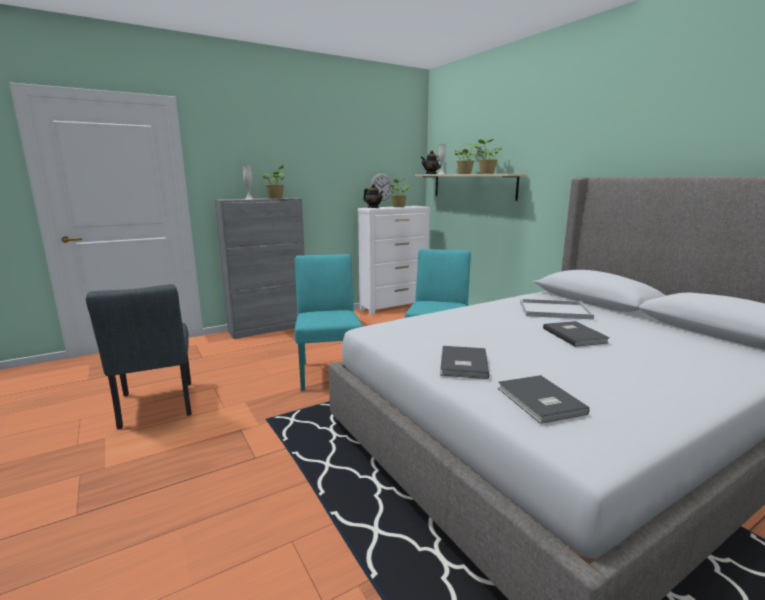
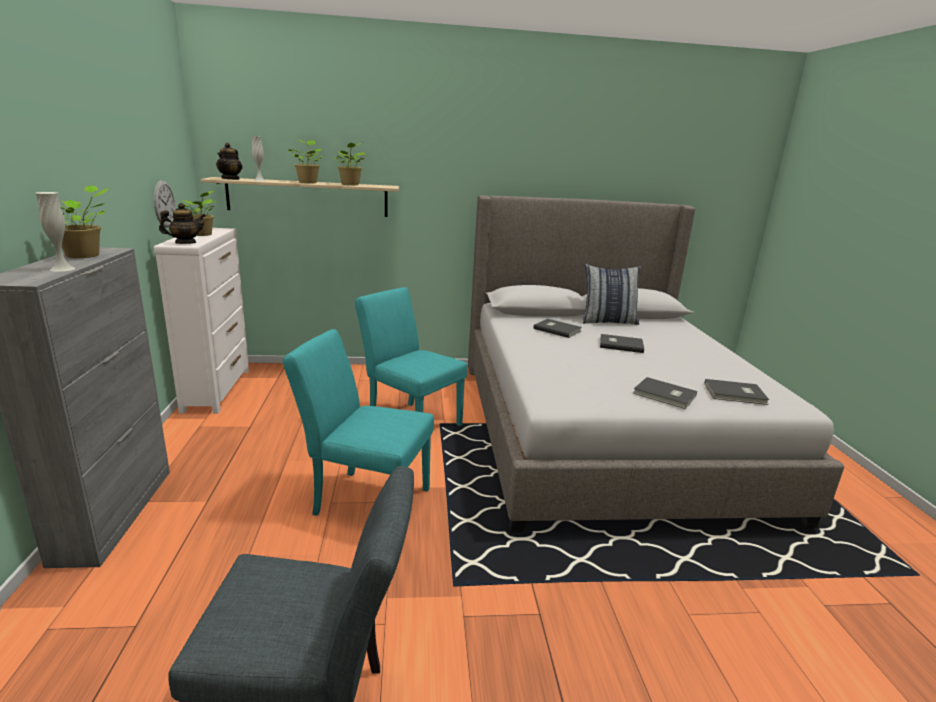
camera: 65 degrees left, 5 degrees up
white tray [520,299,594,320] -> grey book [533,319,582,338]
none -> pillow [583,264,641,325]

